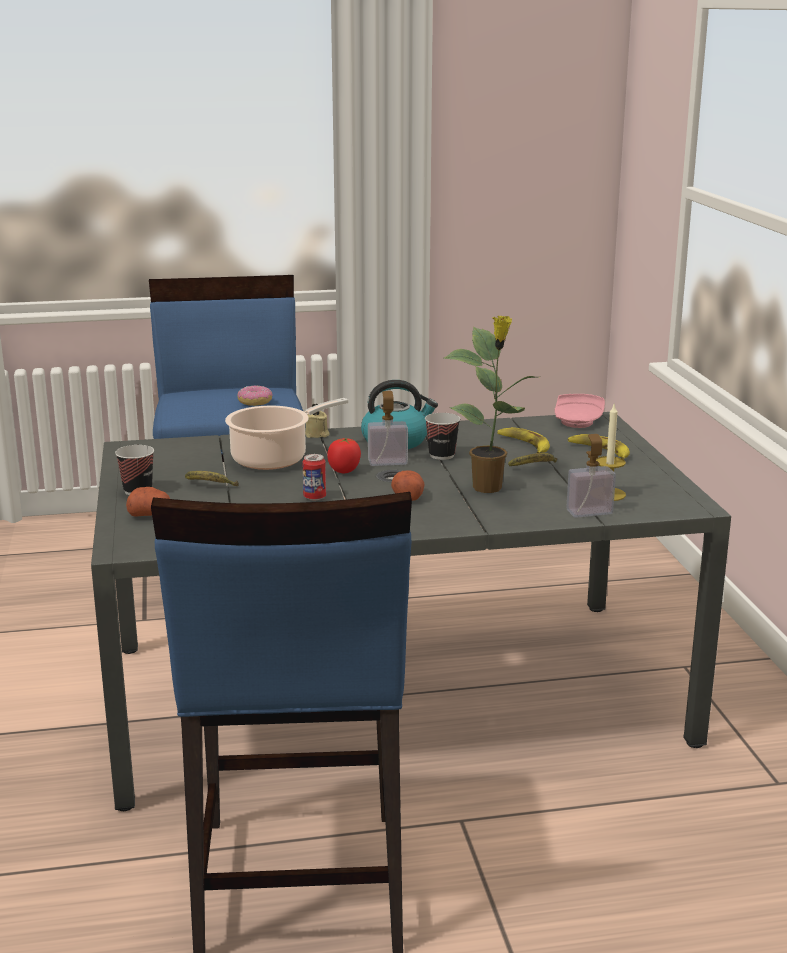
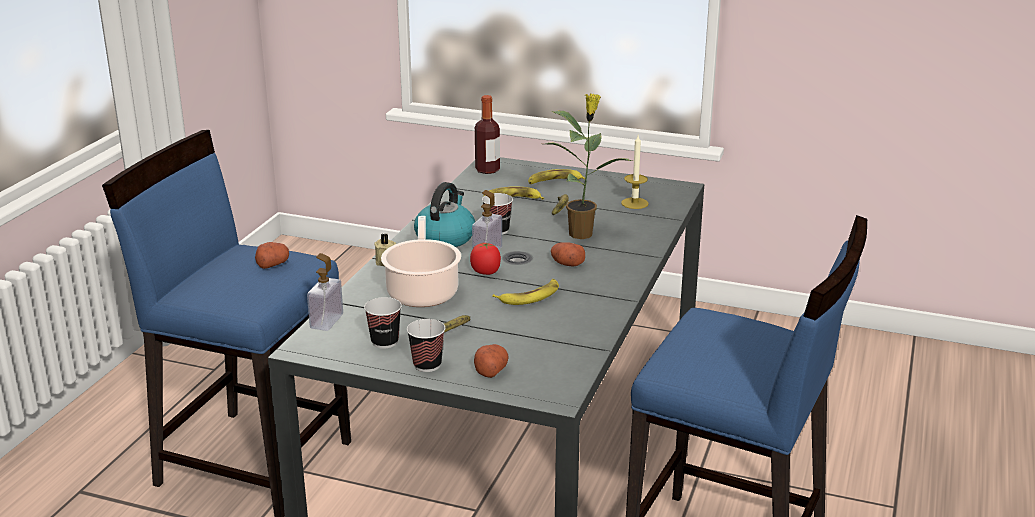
camera: 60 degrees left, 5 degrees up
donut [238,385,273,406] -> potato [255,242,289,269]
can [302,454,326,500] -> banana [492,279,559,305]
pink plate [555,394,605,428] -> bottle [475,95,500,174]
soap dispenser [567,434,616,518] -> soap dispenser moved to [307,253,343,331]
none -> cup [364,297,402,349]

